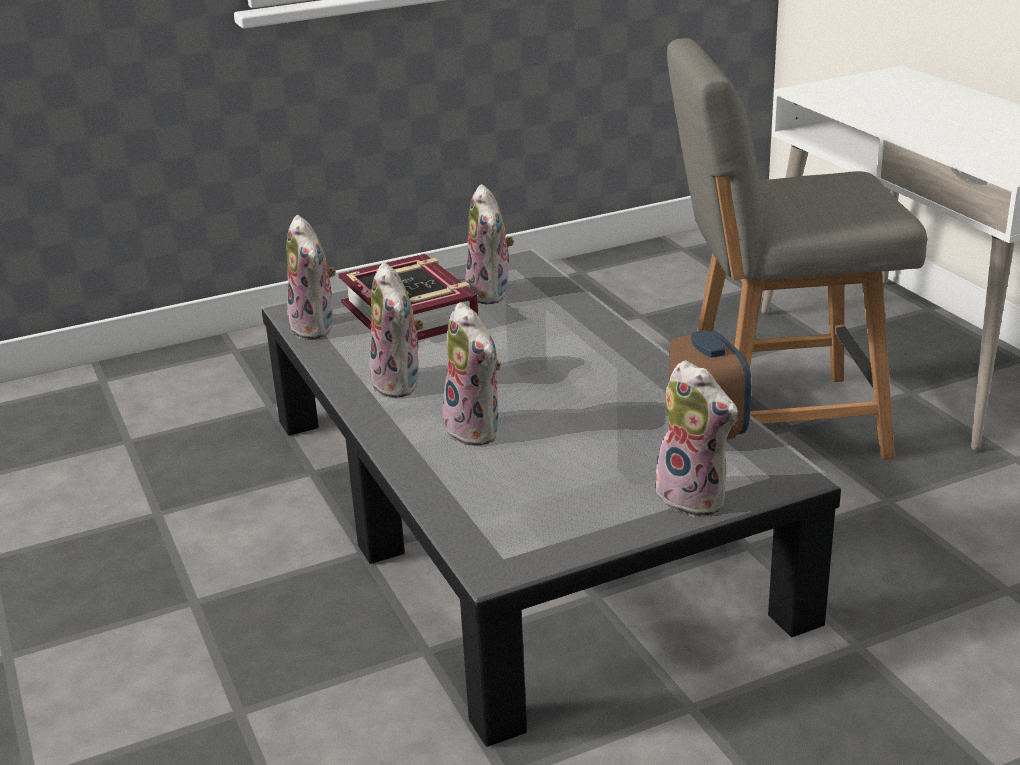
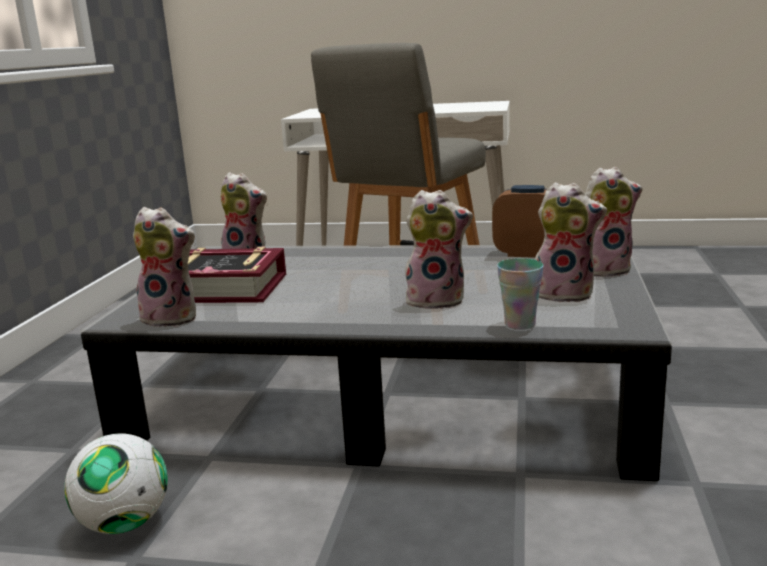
camera: 55 degrees left, 10 degrees down
plush toy [369,262,424,398] -> plush toy moved to [535,182,607,302]
none -> football [64,433,168,534]
none -> cup [497,258,544,330]

